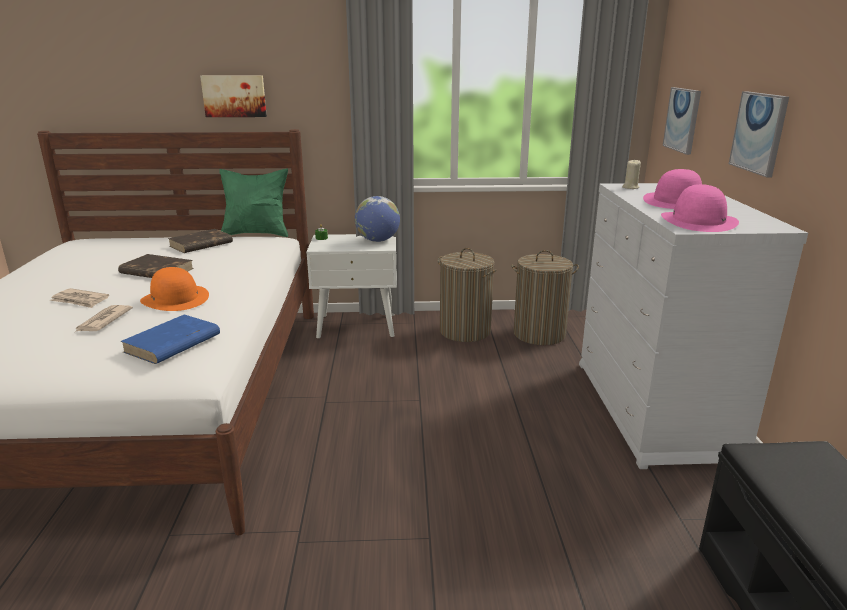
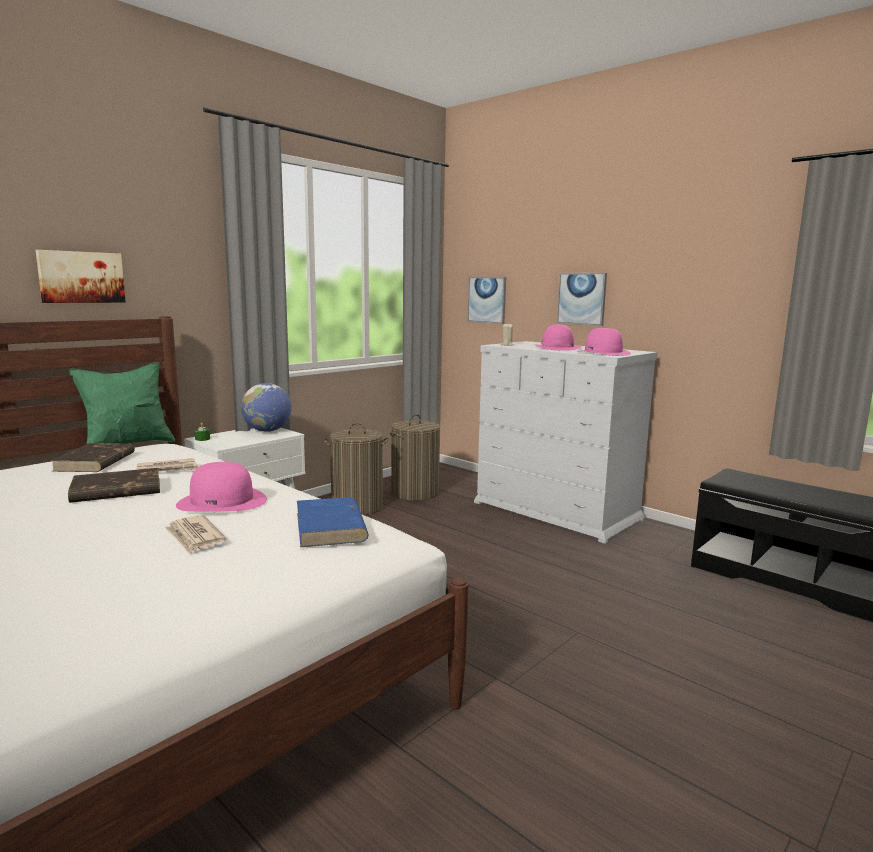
camera: 45 degrees left, 10 degrees down
newspaper [50,288,109,308] -> newspaper moved to [137,458,198,472]
orange hat [140,267,209,311] -> pink hat [176,462,267,512]

